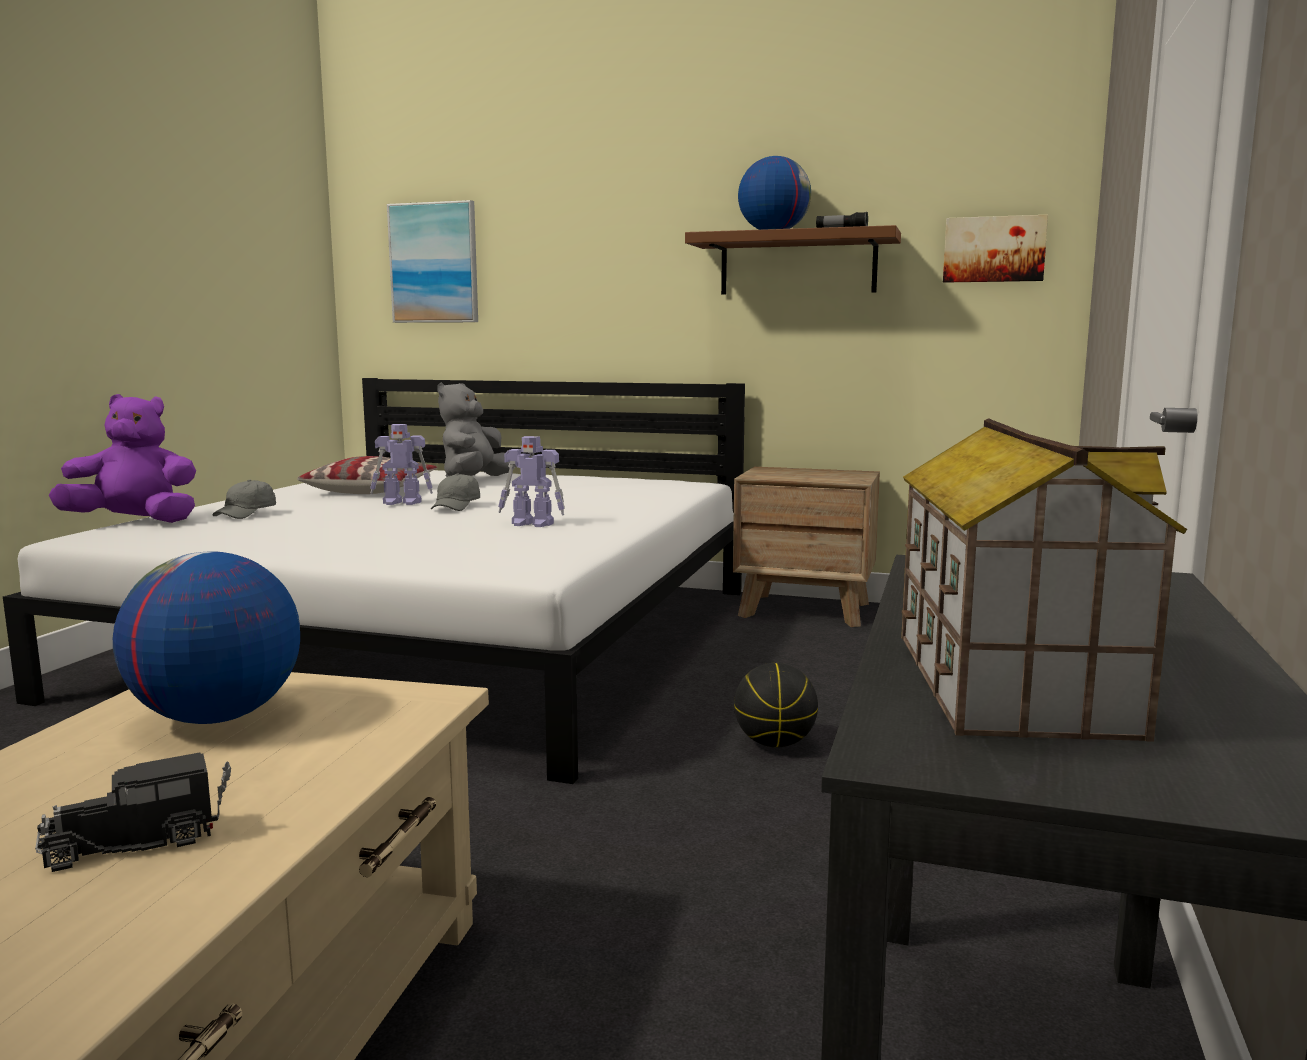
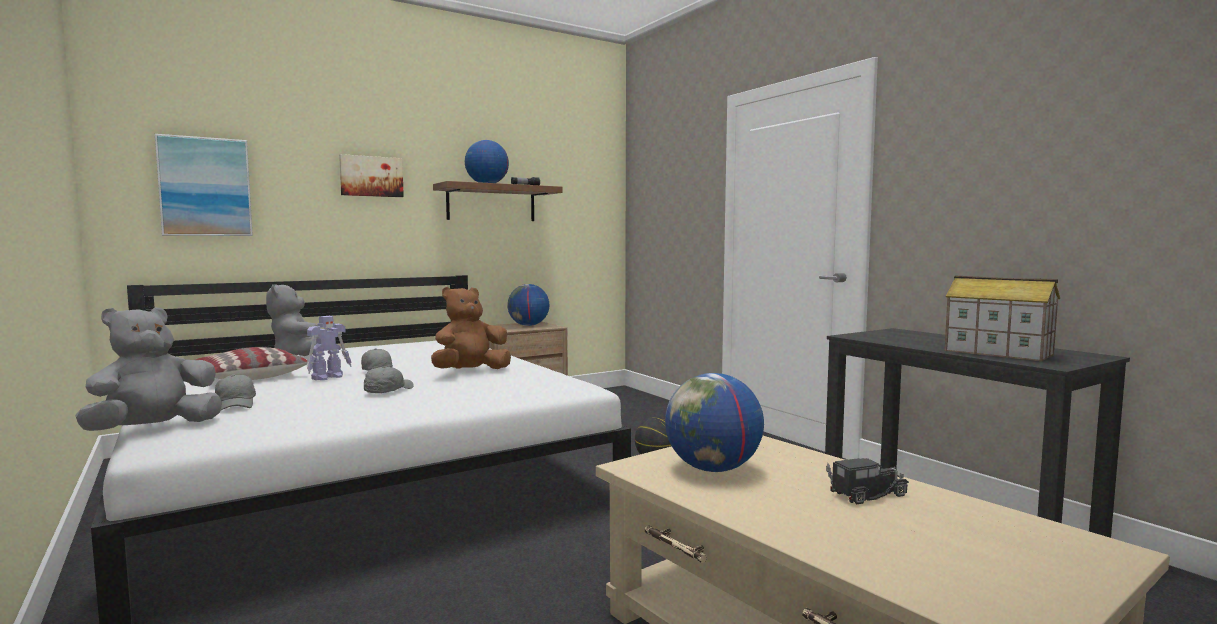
camera: 50 degrees left, 5 degrees down
toy truck [35,753,231,872] -> toy truck turned 120 degrees counterclockwise [826,458,909,504]
purple plush toy [49,394,196,523] -> grey plush toy [75,307,222,431]
toy robot [498,436,565,527] -> brown plush toy [431,287,511,369]
picture [943,215,1048,283] -> picture moved to [339,154,404,197]
none -> grey cap [364,366,414,393]
none -> globe [507,284,549,326]

